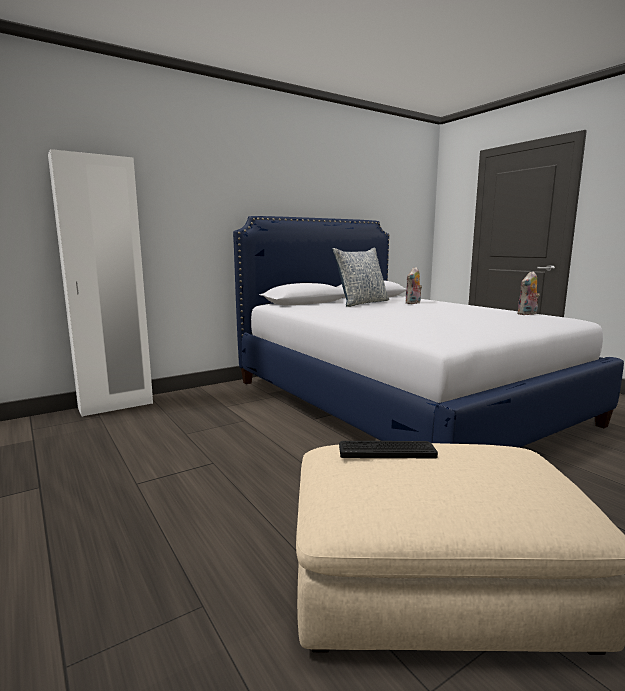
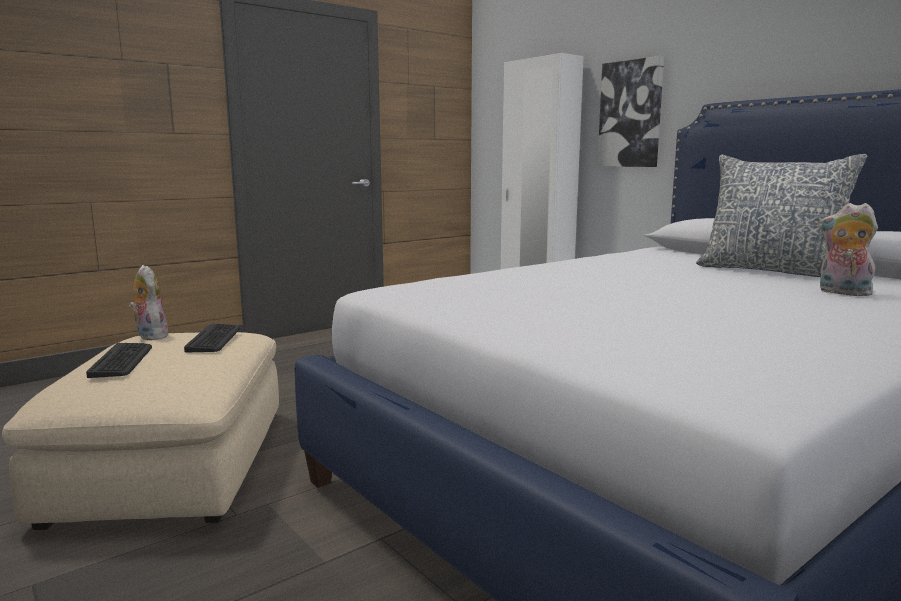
camera: 85 degrees right, 0 degrees up
plush toy [517,271,540,315] -> plush toy moved to [129,265,168,340]
none -> keyboard [86,343,152,378]
none -> picture [597,56,664,167]

